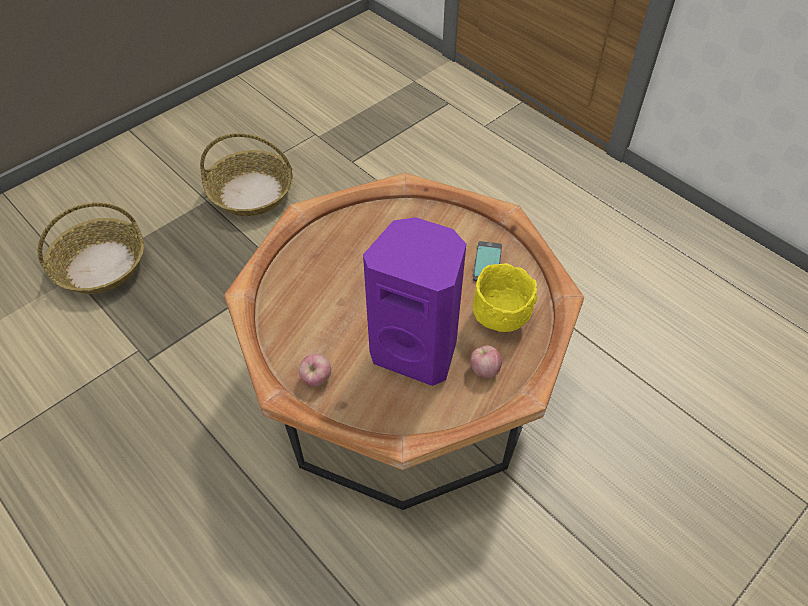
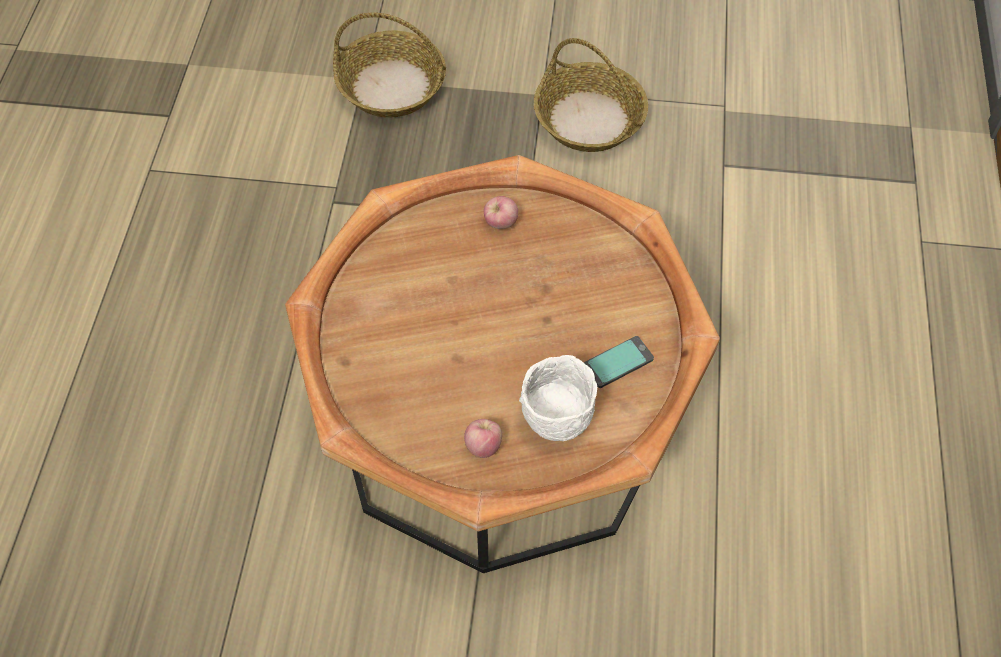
camera: 50 degrees right, 5 degrees up
apple [299,354,331,386] -> apple moved to [484,196,518,229]
purple speaker [363,217,466,386] -> none
yellow bowl [473,263,538,332] -> white bowl [519,355,597,441]

